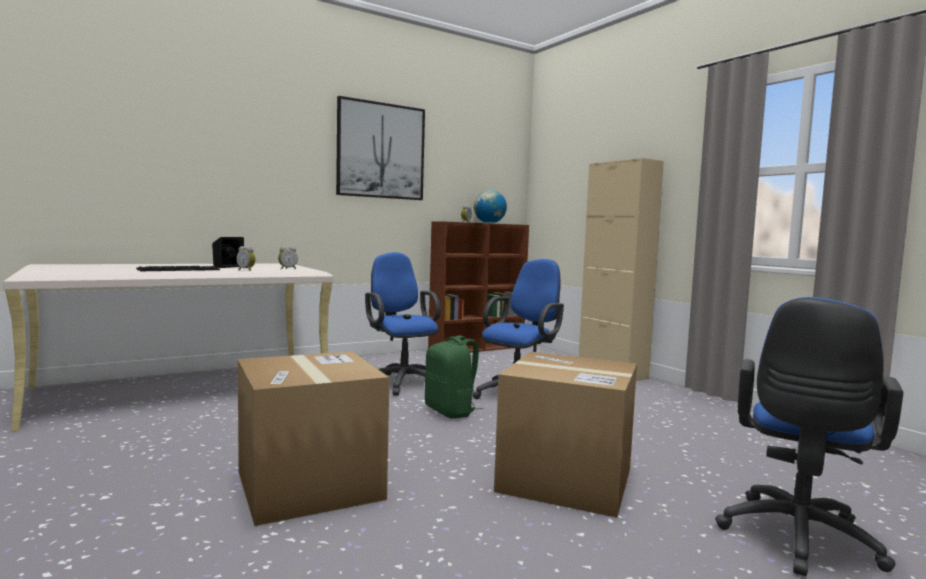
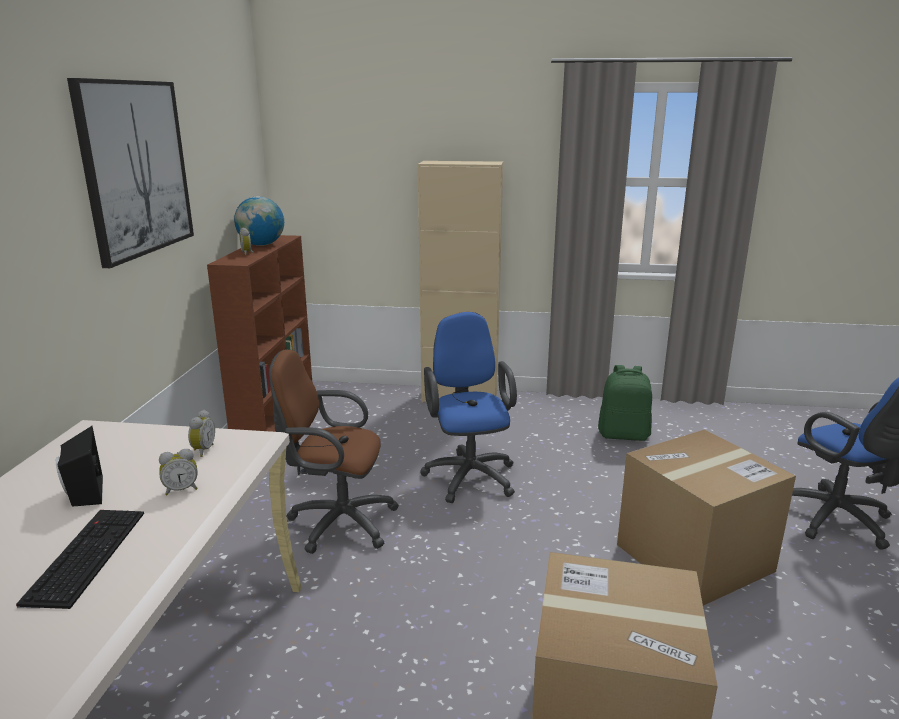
camera: 50 degrees left, 15 degrees up
blue office chair [365,252,441,396] -> brown office chair [269,349,399,554]
green backpack [425,335,483,419] -> green backpack moved to [598,365,652,441]

